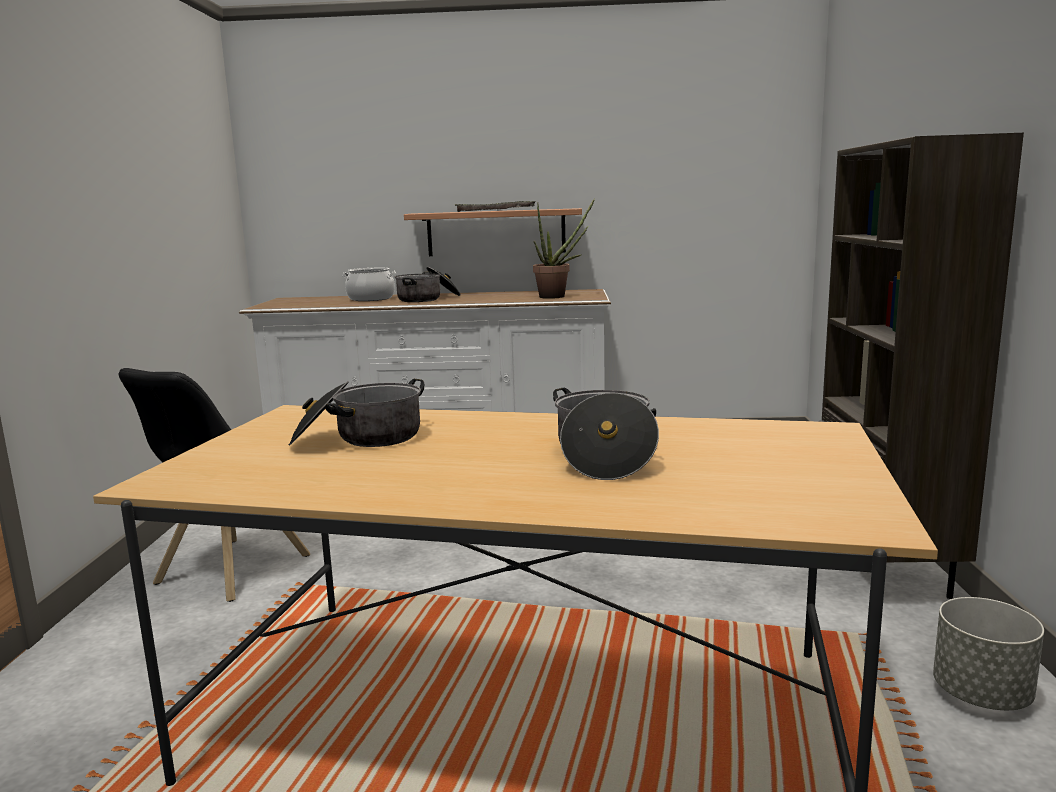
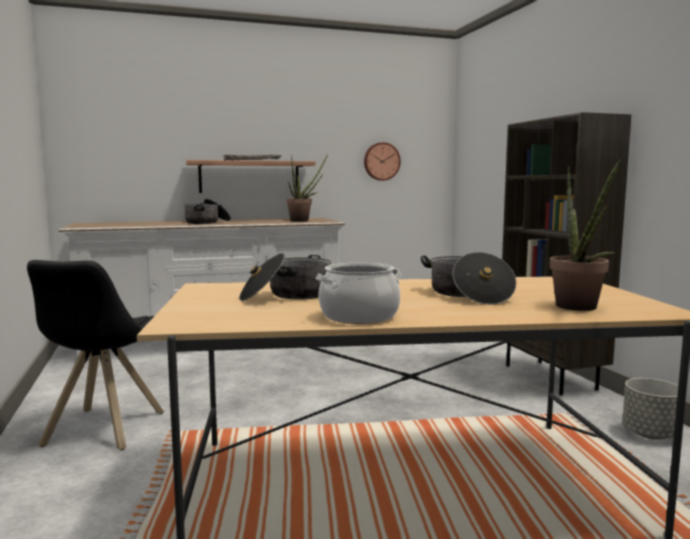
camera: 20 degrees left, 5 degrees down
cooking pot [342,268,397,301] -> cooking pot moved to [316,263,401,324]
none -> wall clock [364,142,401,181]
none -> potted plant [549,159,621,311]

